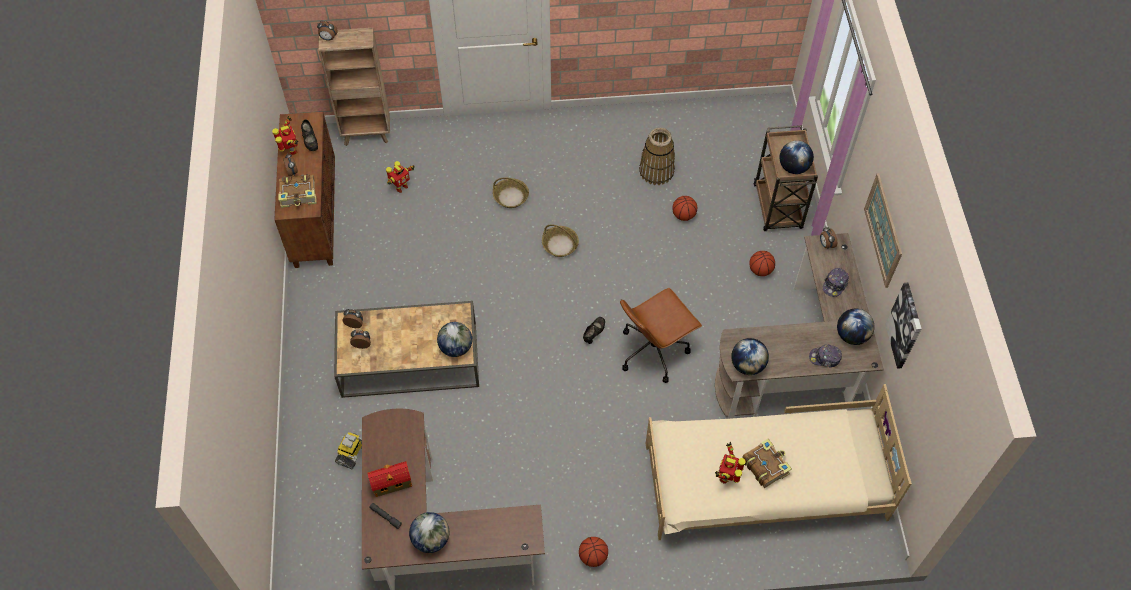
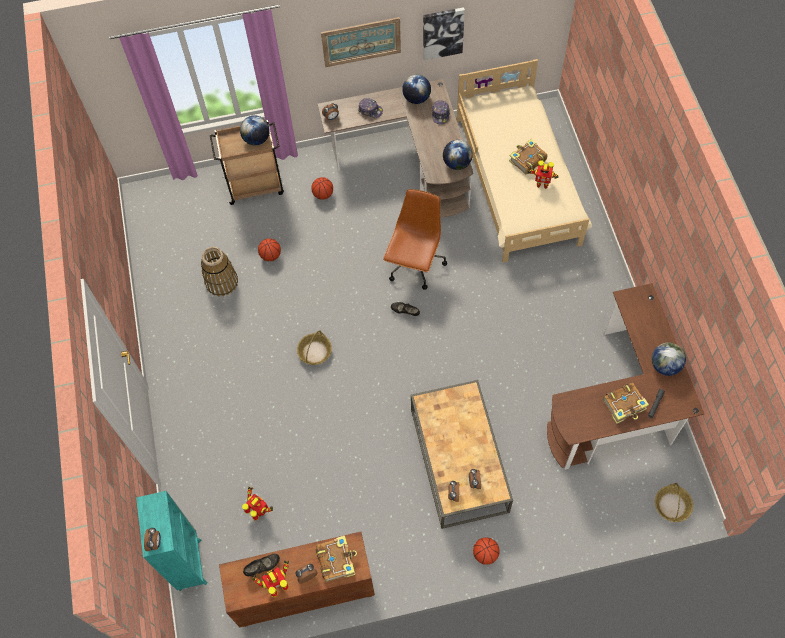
camera: 95 degrees left, 5 degrees up
brown bookcase [319,28,390,146] -> turquoise bookcase [136,491,208,591]
toy robot [335,432,362,469] -> none
toy house [368,461,412,497] -> book [603,383,649,424]
globe [437,322,472,357] -> none
basket [493,177,529,208] -> basket moved to [655,483,693,522]
basketball [579,537,608,567] -> basketball moved to [473,538,499,565]
brown office chair [620,288,702,383] -> brown office chair turned 120 degrees counterclockwise [383,189,447,290]

